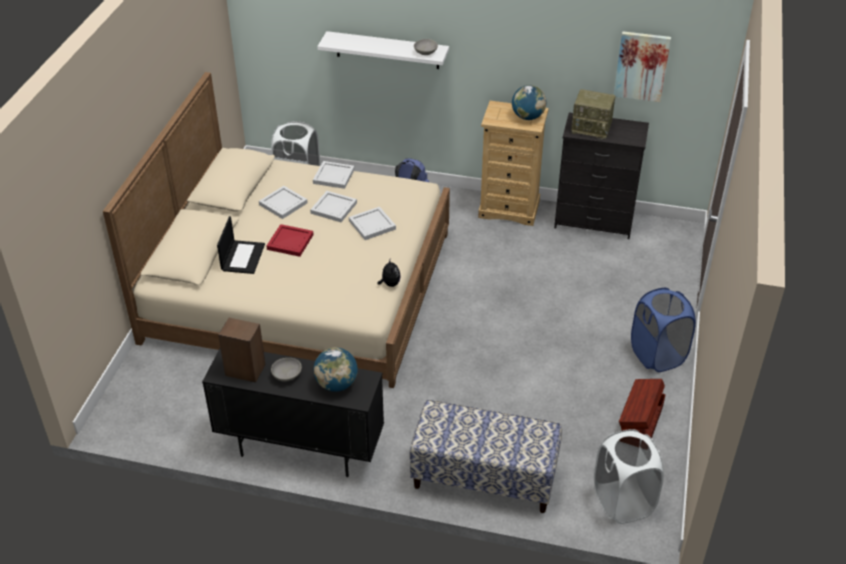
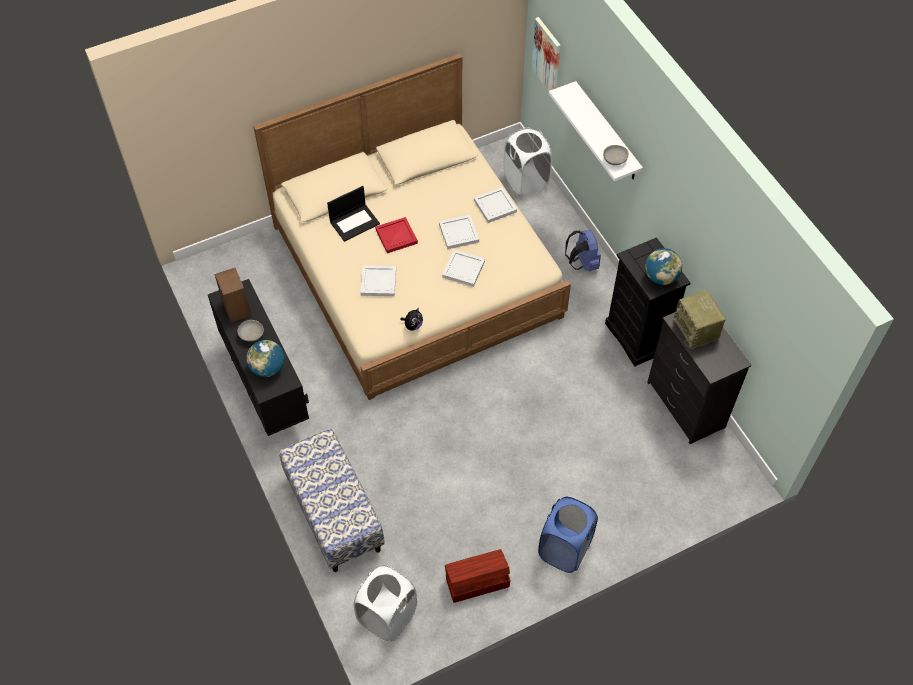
camera: 50 degrees right, 15 degrees up
white tray [259,186,308,219] -> white tray moved to [361,266,396,296]
beige dresser [478,101,549,226] -> black dresser [605,237,690,366]
picture [614,31,671,102] -> picture moved to [531,17,561,91]

